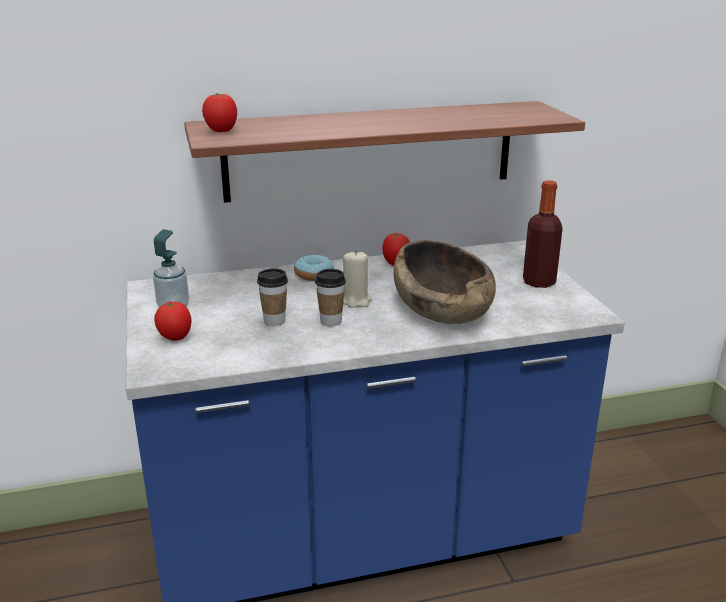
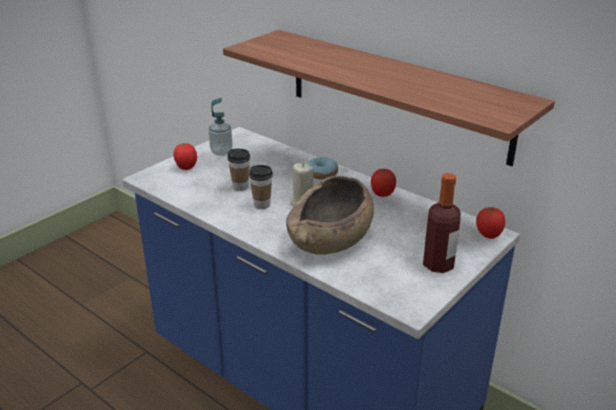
camera: 55 degrees right, 5 degrees up
tomato [202,93,237,132] -> tomato moved to [476,207,505,239]

